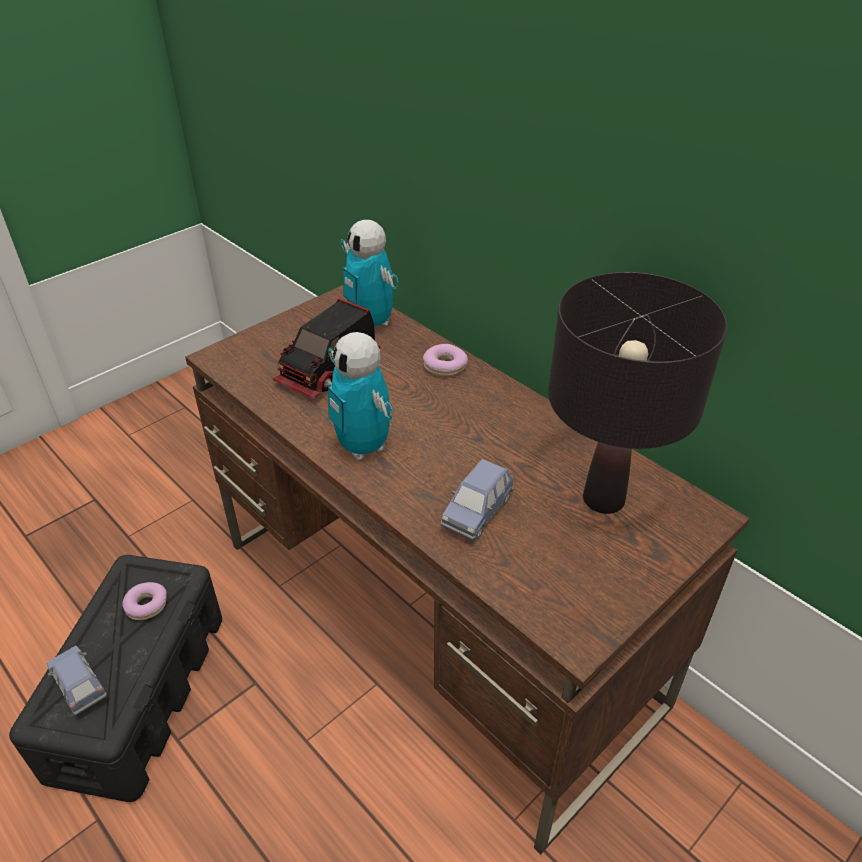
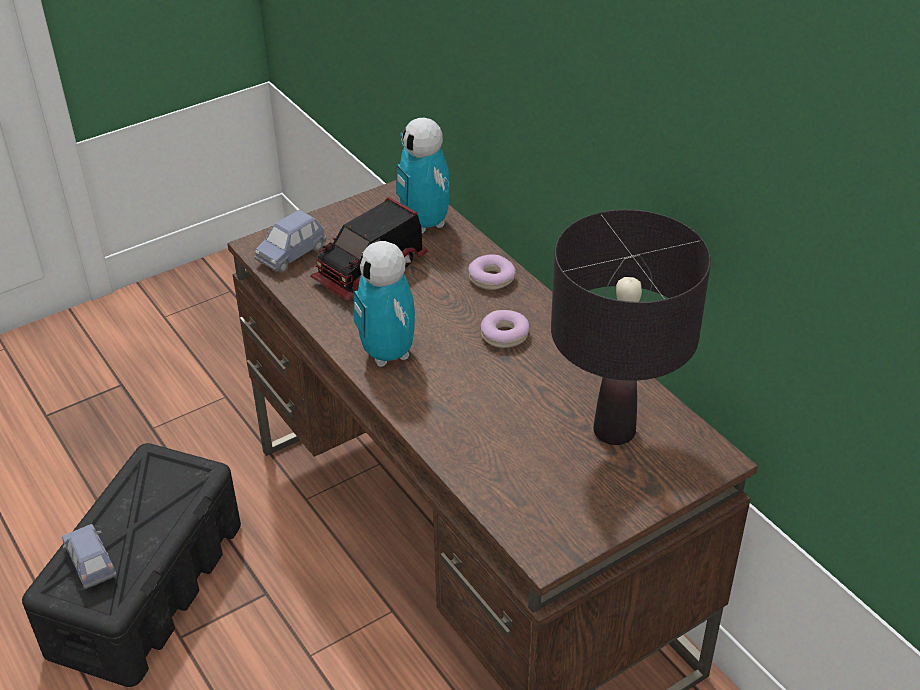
camera: 10 degrees right, 0 degrees up
donut [122,582,167,620] -> donut moved to [481,310,529,348]
blue toy car [440,459,514,541] -> blue toy car moved to [254,210,327,273]

